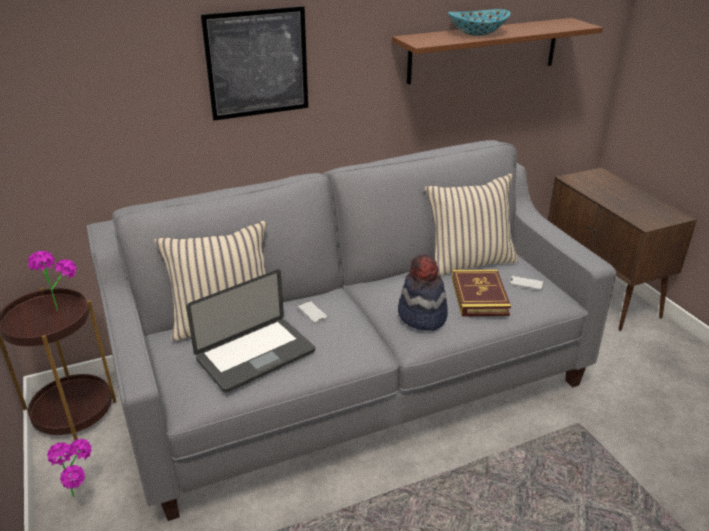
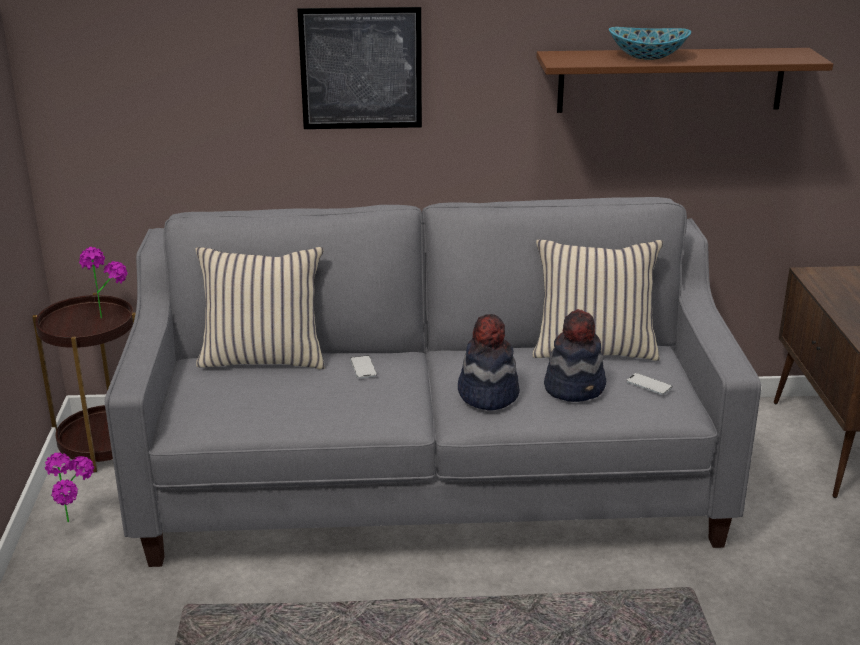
camera: 20 degrees right, 5 degrees down
laptop [186,270,315,392] -> none
book [452,269,511,316] -> hat [544,309,606,402]

